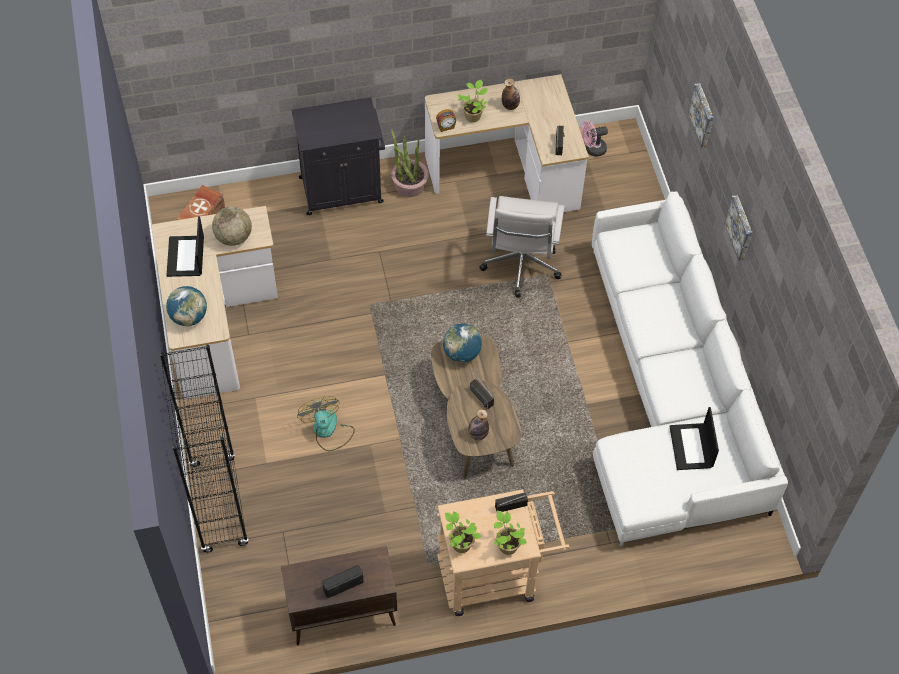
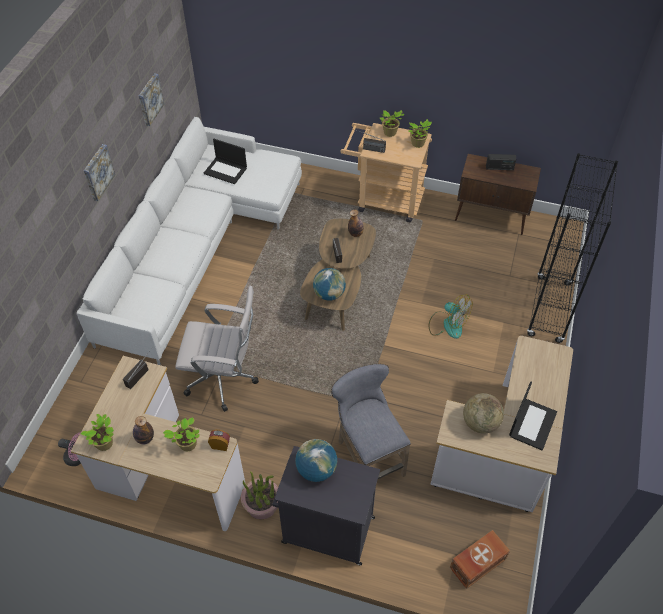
camera: 150 degrees left, 5 degrees down
globe [166,286,207,326] -> globe moved to [295,439,337,482]
fan [297,396,355,451] -> fan turned 60 degrees counterclockwise [429,295,473,339]
white office chair [479,196,565,298] -> white office chair turned 60 degrees clockwise [175,286,259,412]
laptop [670,407,719,470] -> laptop turned 90 degrees clockwise [204,139,247,184]
picture [688,83,714,148] -> picture moved to [139,73,164,126]
none -> potted plant [80,414,114,451]
none -> grey stool [331,364,411,479]

